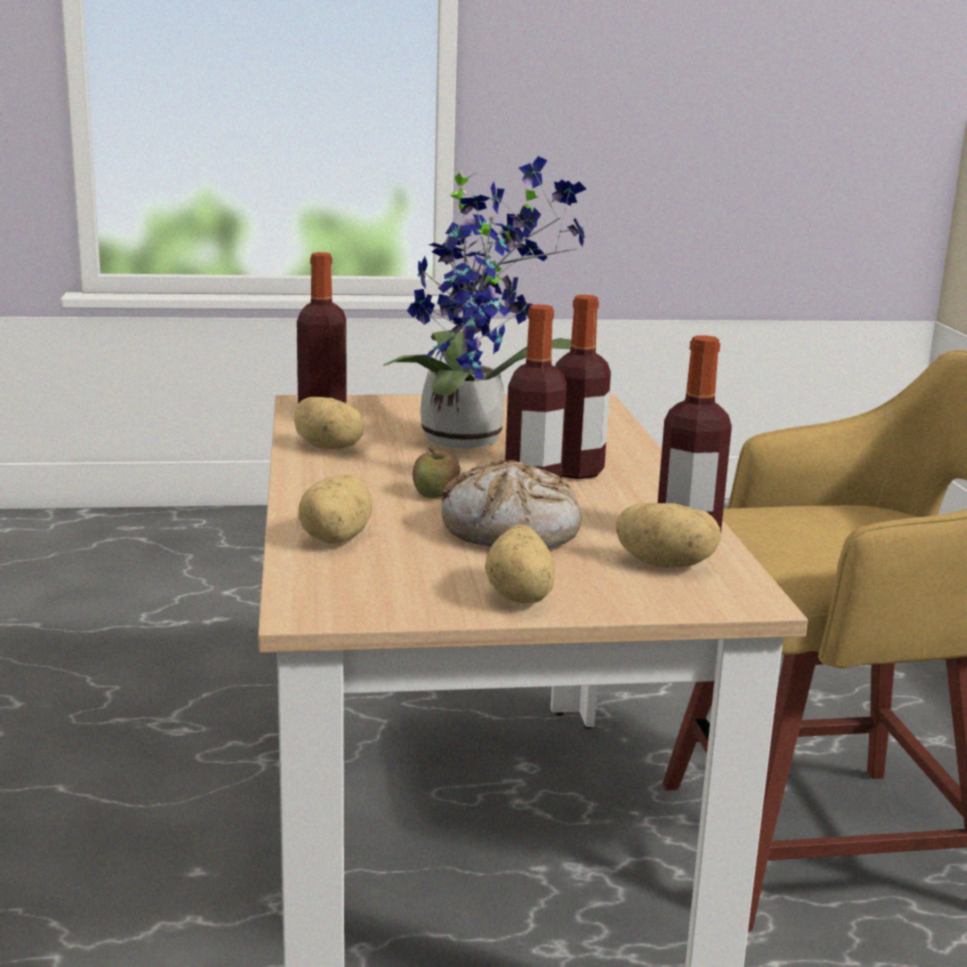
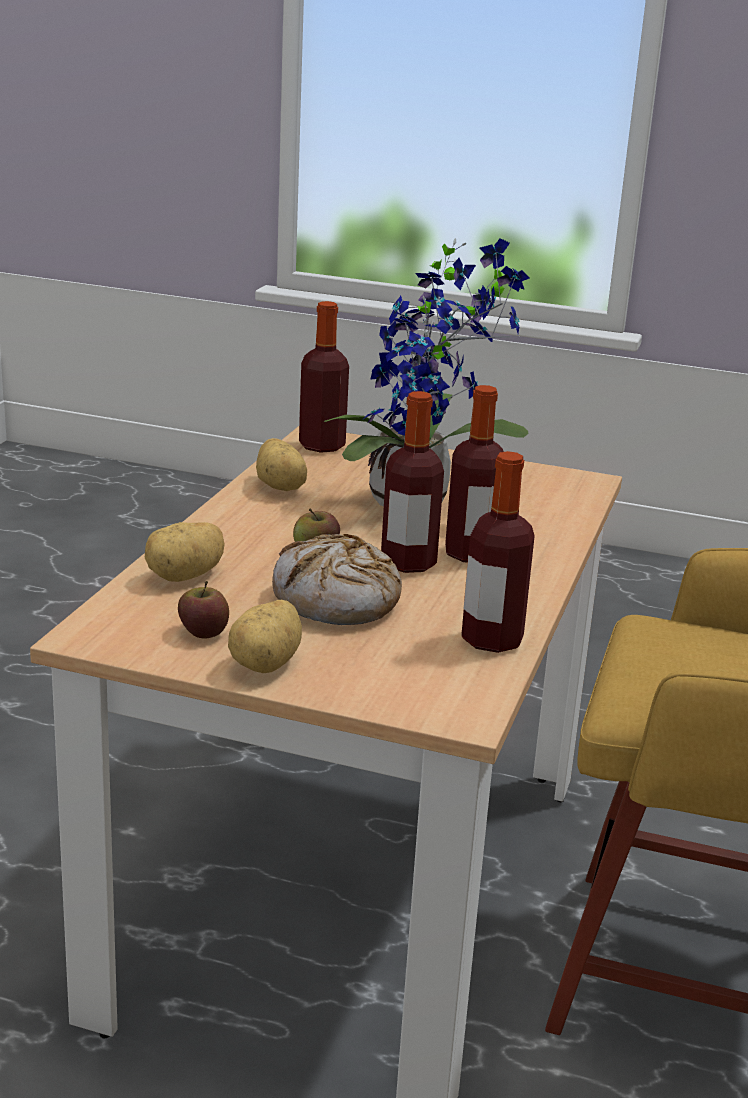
camera: 25 degrees right, 5 degrees up
potato [616,503,721,568] -> none
none -> apple [178,581,229,639]

